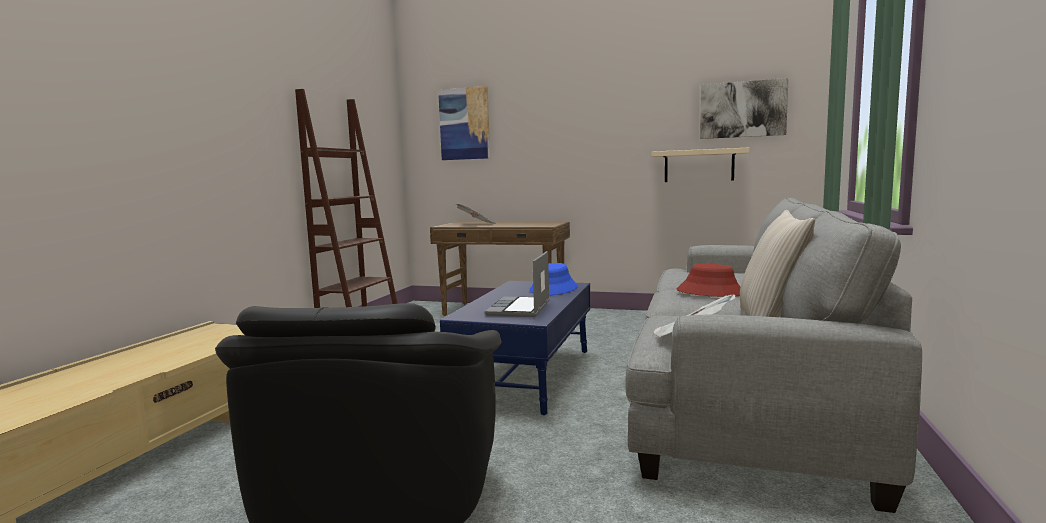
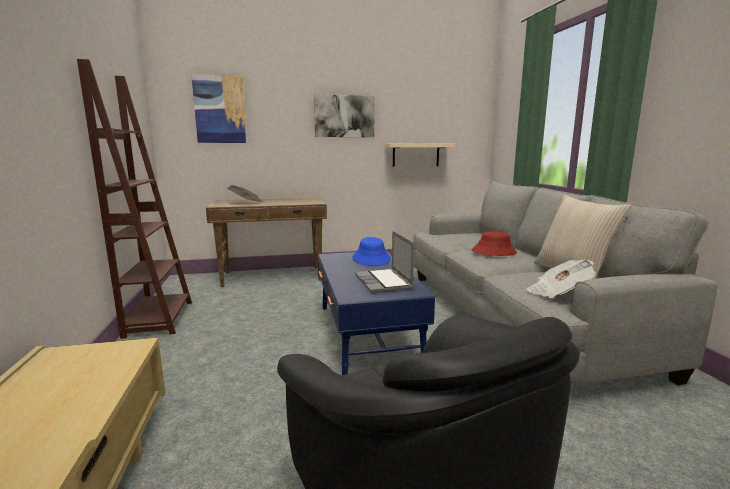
camera: 30 degrees left, 5 degrees up
picture [700,78,788,139] -> picture moved to [314,94,375,137]

